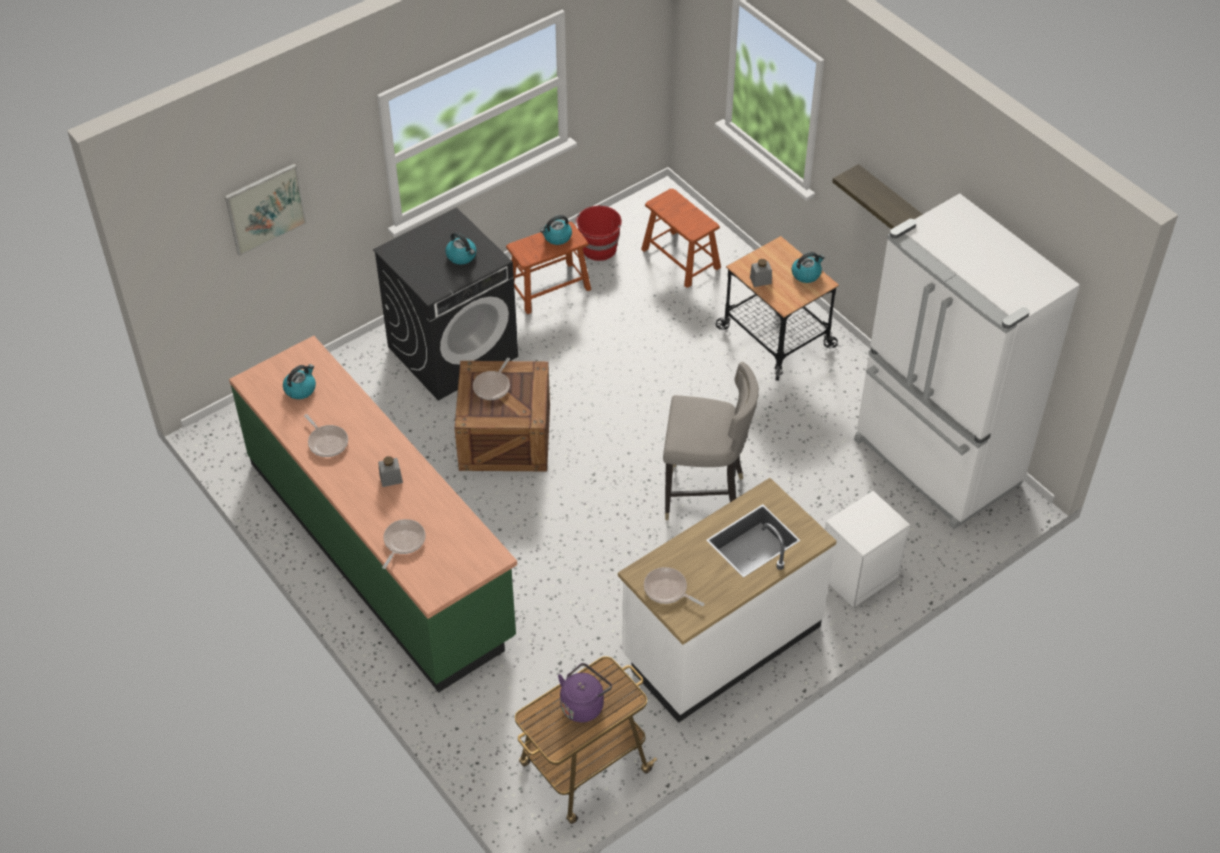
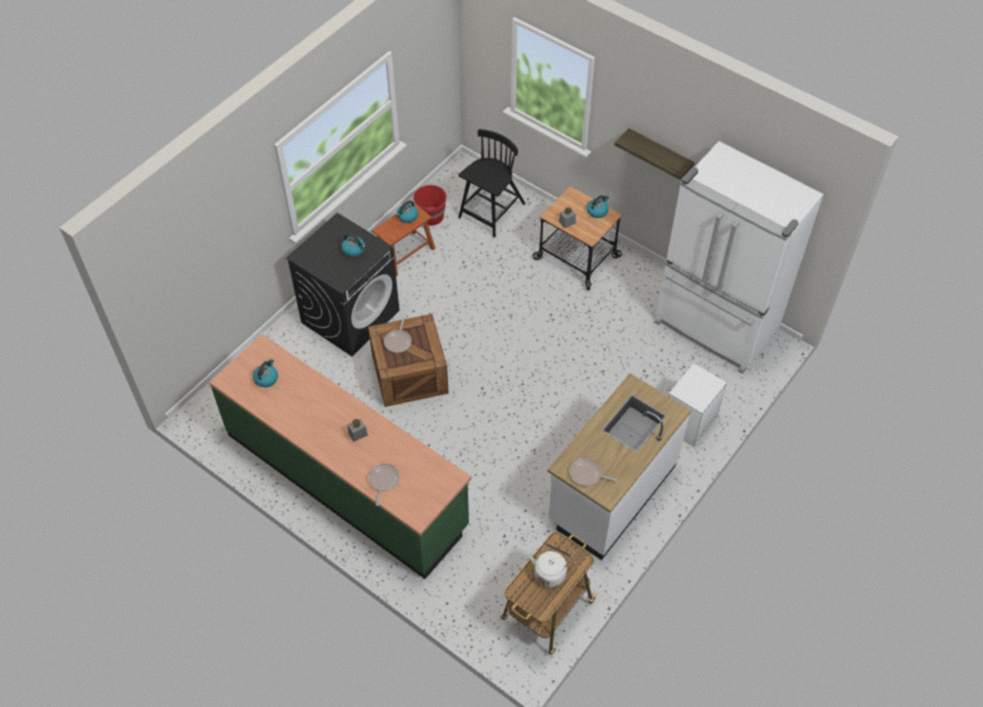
camera: 15 degrees left, 5 degrees up
picture [225,164,307,256] -> none
frying pan [304,414,348,457] -> none
purple kettle [558,663,612,722] -> white kettle [530,544,572,587]
brown stool [641,189,721,288] -> black chair [458,129,525,237]
grey stool [663,362,759,520] -> none

